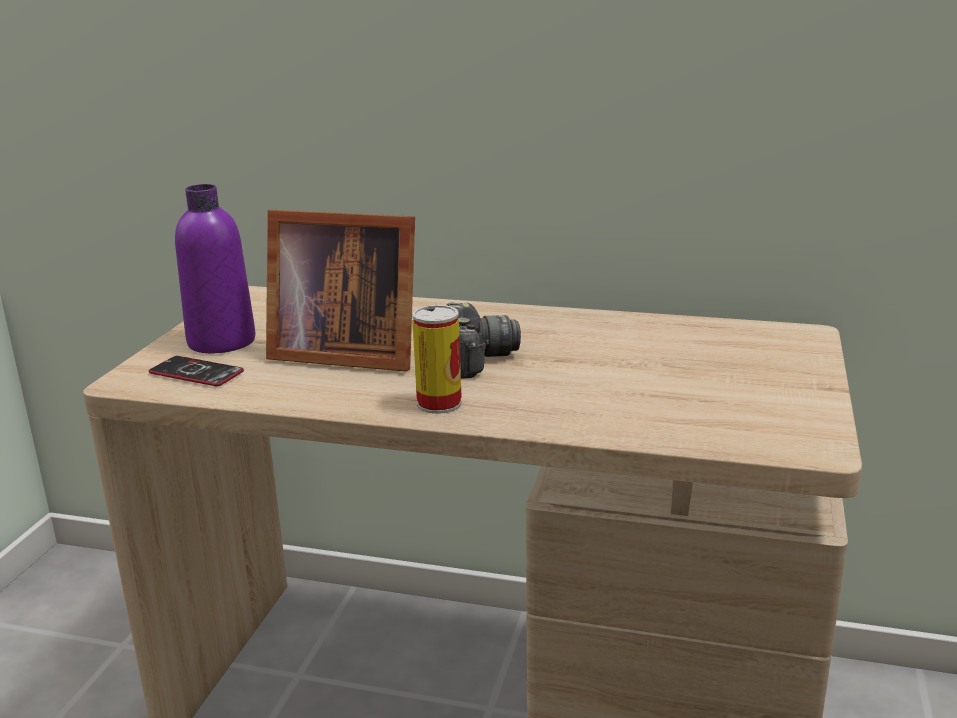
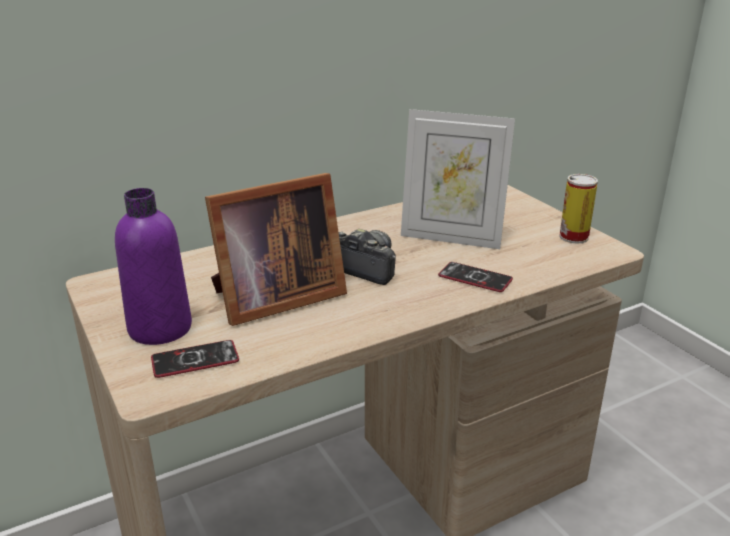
camera: 45 degrees left, 5 degrees up
can [412,305,462,414] -> can moved to [560,174,598,244]
none -> picture frame [401,109,515,249]
none -> phone [438,262,513,292]

